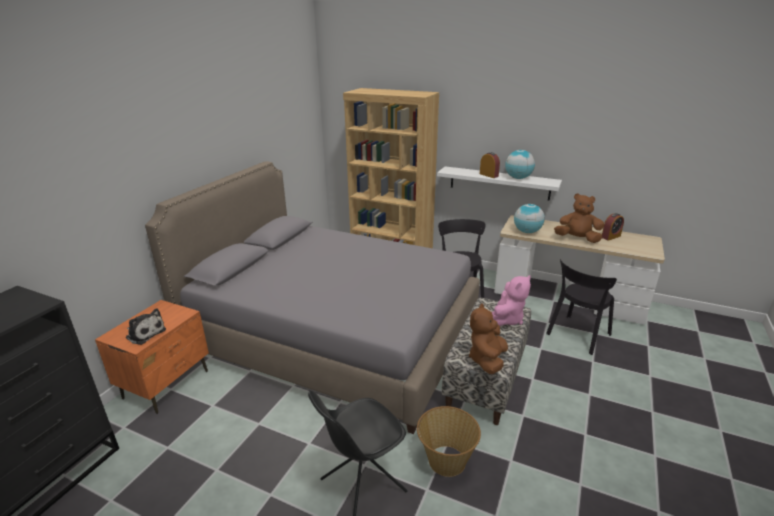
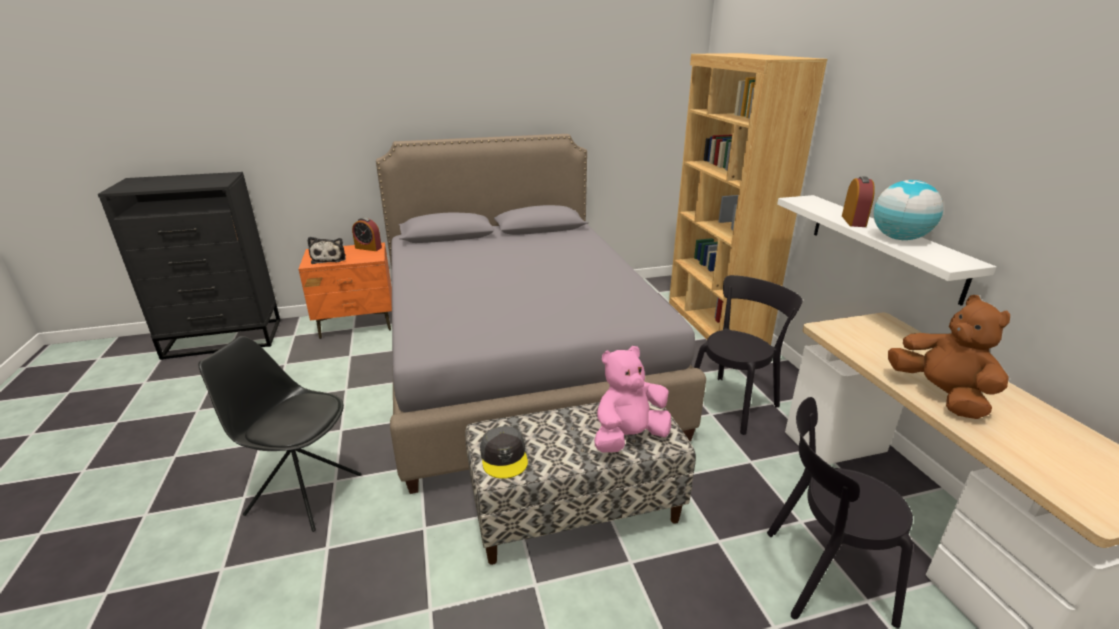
camera: 50 degrees right, 0 degrees up
basket [417,406,481,477] -> none
brown plush toy [469,304,508,374] -> grey cap [480,426,528,479]
pink plush toy [492,275,531,326] -> pink plush toy turned 150 degrees clockwise [594,346,671,452]
globe [514,204,545,233] -> none
alarm clock [602,213,624,241] -> alarm clock moved to [352,218,382,251]

